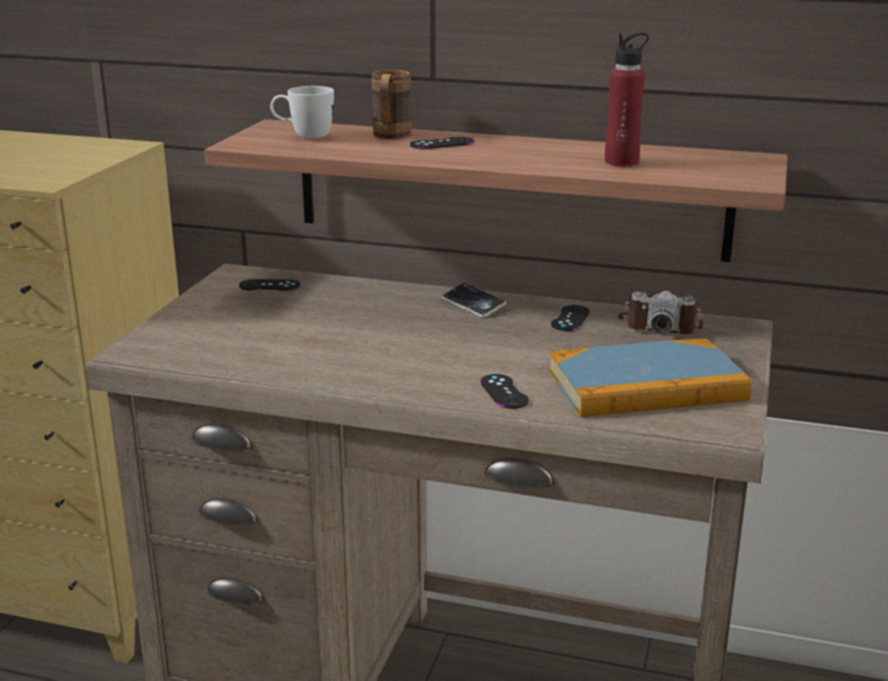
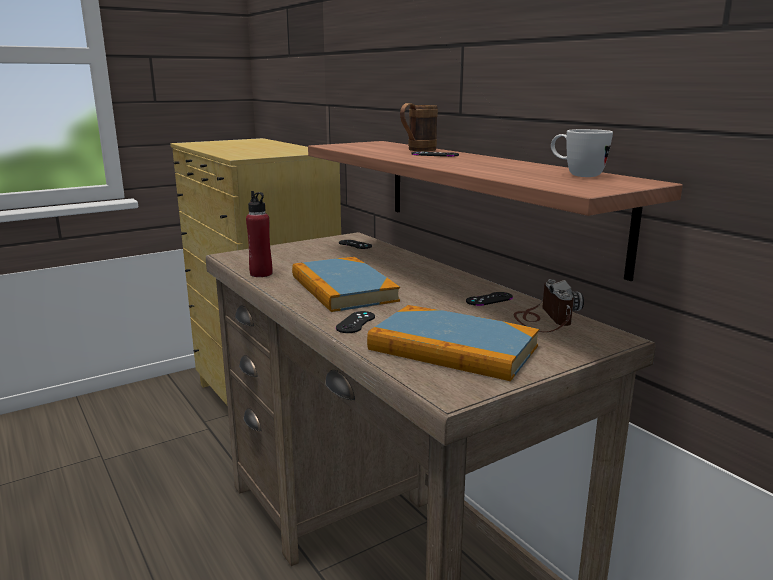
camera: 40 degrees right, 5 degrees down
white mug [270,86,334,139] -> white mug moved to [551,129,613,177]
phone [442,283,506,317] -> none
red bottle [605,33,649,167] -> red bottle moved to [246,191,272,277]
camera [618,291,703,334] -> camera turned 150 degrees counterclockwise [514,279,584,332]
none -> book [292,257,400,312]

